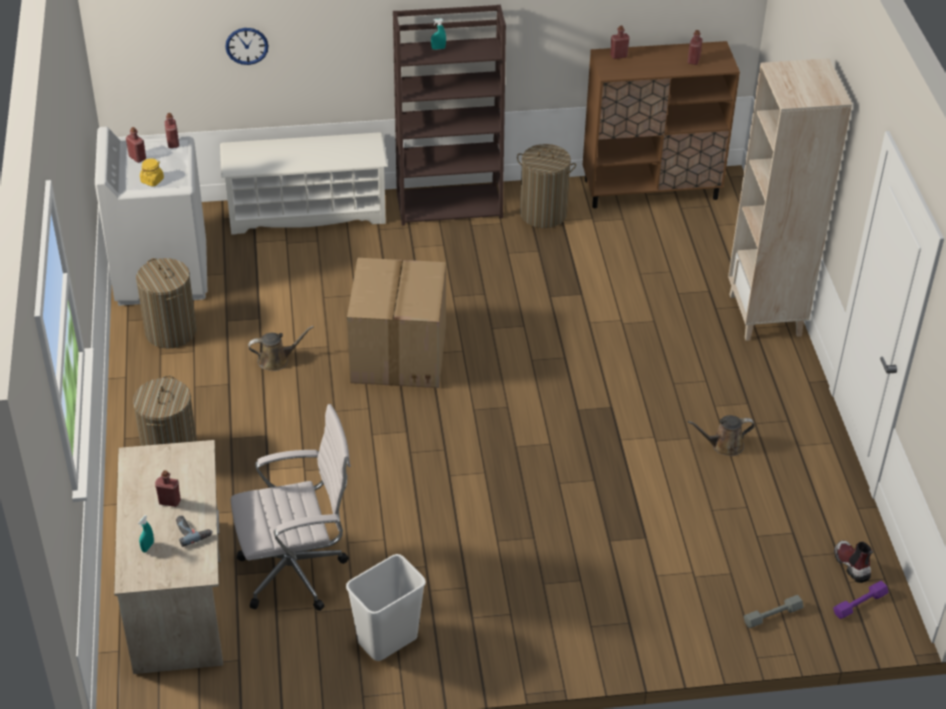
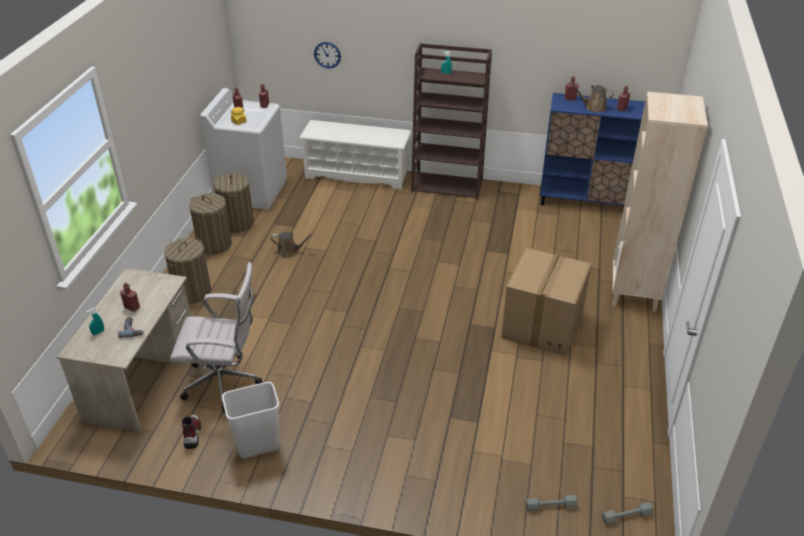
camera: 20 degrees right, 5 degrees down
cardboard box [347,258,446,388] -> cardboard box moved to [501,248,592,356]
laundry basket [517,144,576,228] -> laundry basket moved to [189,193,232,255]
brown cabinet [583,41,740,208] -> blue cabinet [540,93,645,206]
brown watering can [688,415,755,456] -> brown watering can moved to [570,82,614,112]
purple dumbbell [833,581,889,619] -> grey dumbbell [602,502,653,524]
boot [834,540,873,583] -> boot moved to [182,415,201,449]

